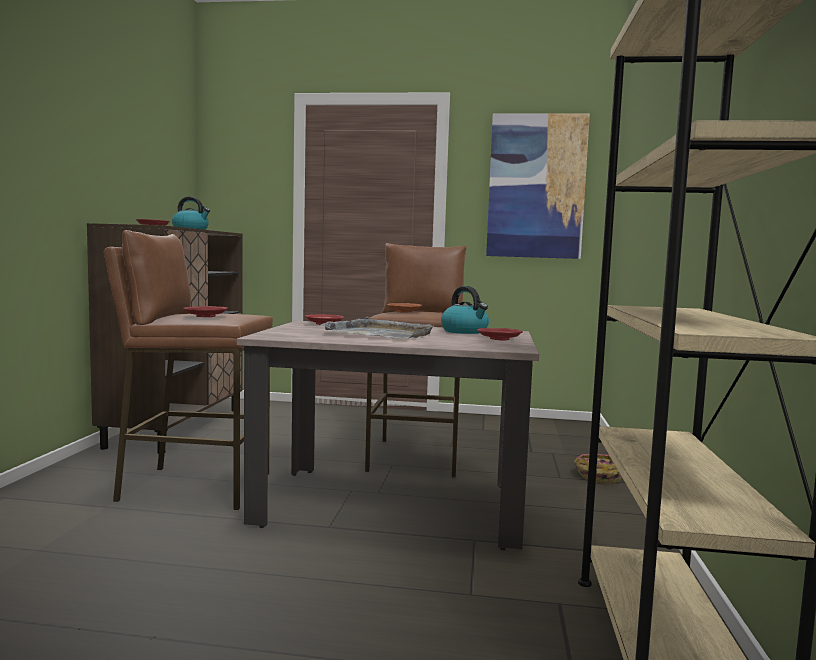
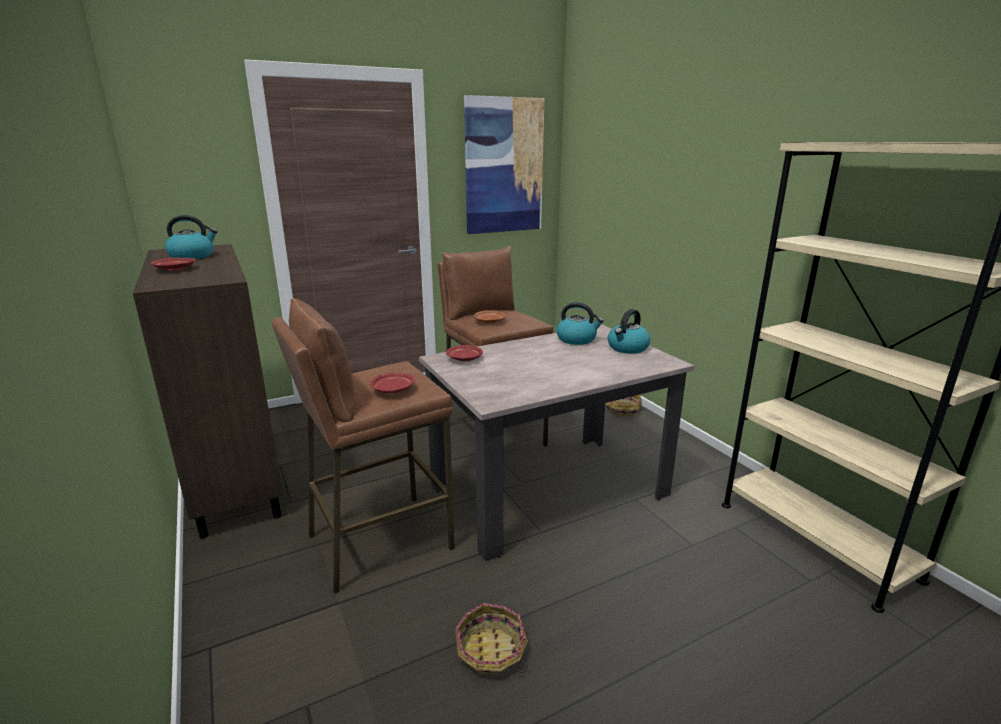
camera: 35 degrees left, 15 degrees up
grey tray [321,317,434,339] -> none
red plate [477,328,523,341] -> kettle [608,309,651,354]
none -> basket [456,603,528,675]

